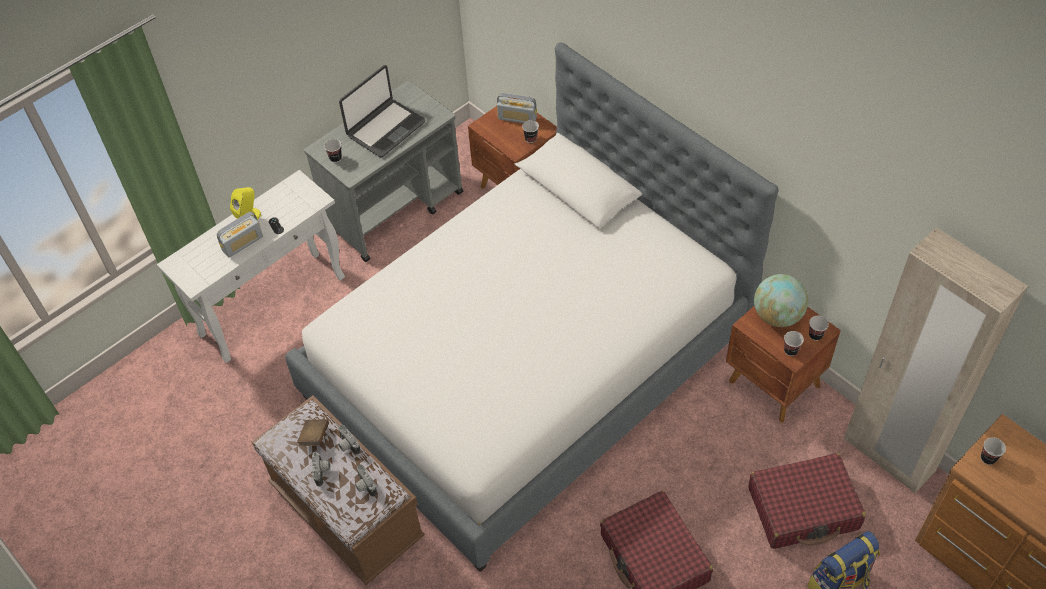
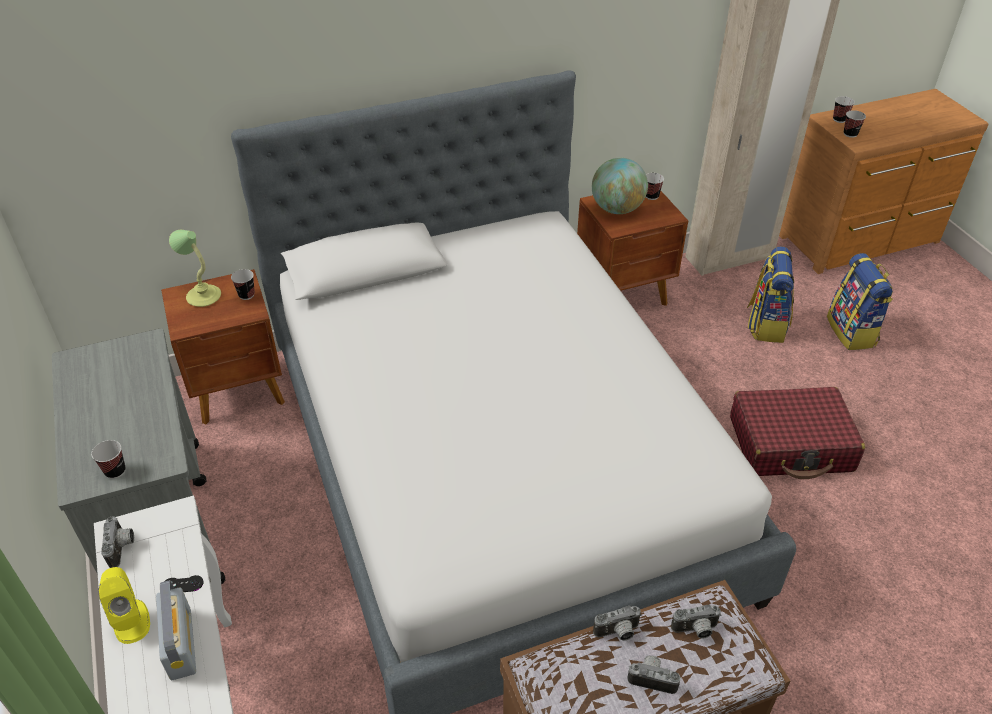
camera: 70 degrees left, 10 degrees down
brown book [297,419,329,446] -> none
laptop [339,65,426,157] -> none
radio [497,93,537,123] -> table lamp [169,230,221,307]
red suitcase [748,453,866,549] -> backpack [747,247,794,343]
cup [784,331,804,356] -> cup moved to [833,96,855,123]
none -> camera [101,517,134,568]

